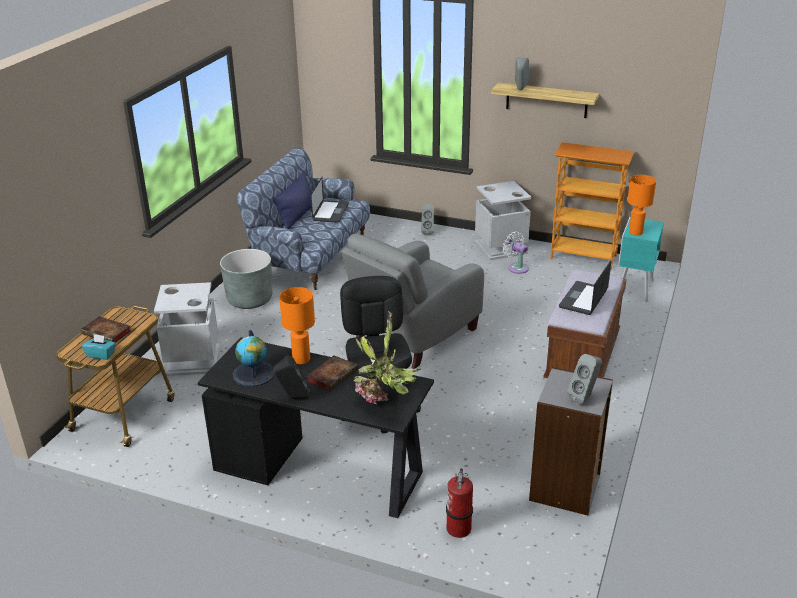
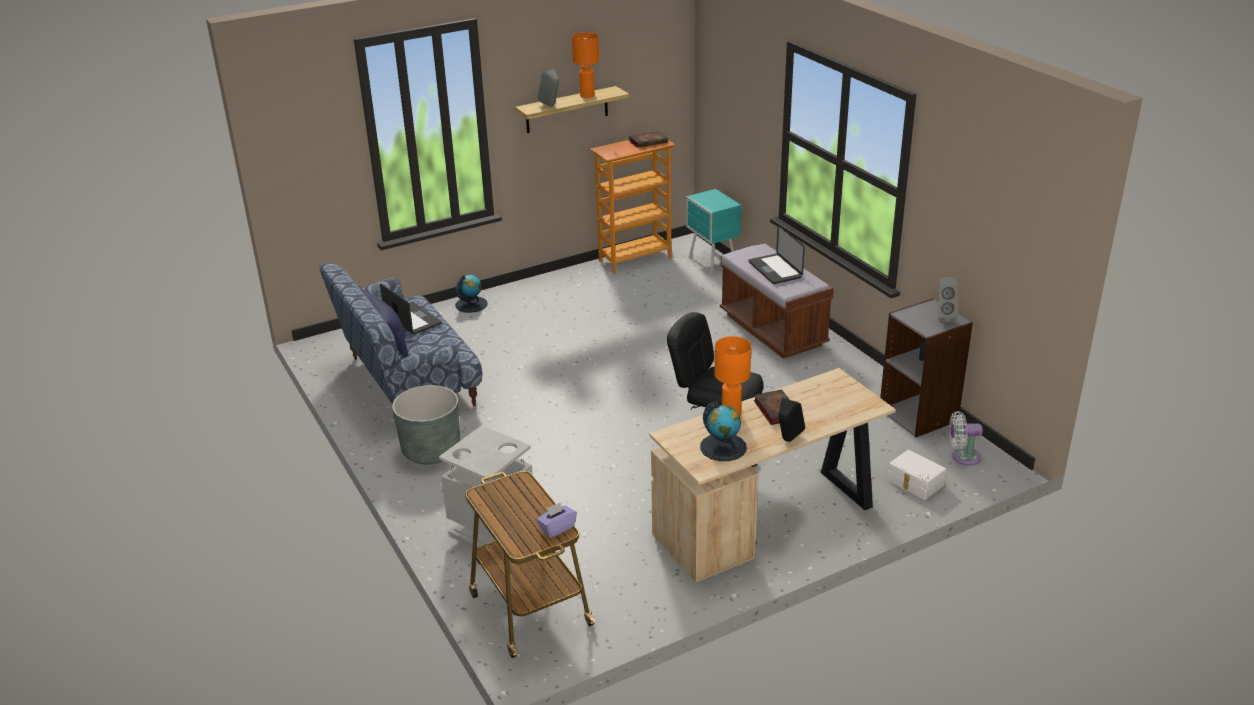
camera: 50 degrees left, 0 degrees up
book [81,316,131,343] -> book moved to [628,131,668,148]
turquoise tissue box [82,334,116,360] -> purple tissue box [536,502,577,538]
black desk [198,337,434,518] -> beige desk [649,368,896,582]
grey armchair [341,234,484,369] -> none
potted plant [354,311,421,404] -> none
grey speaker [421,204,434,235] -> globe [455,274,488,313]
fire extinguisher [446,468,473,538] -> white storage box [887,450,946,500]
grey trash can [475,181,532,260] -> none
white fan [502,232,529,274] -> white fan moved to [949,411,983,466]
orange table lamp [627,175,656,235] -> orange table lamp moved to [572,32,599,98]

